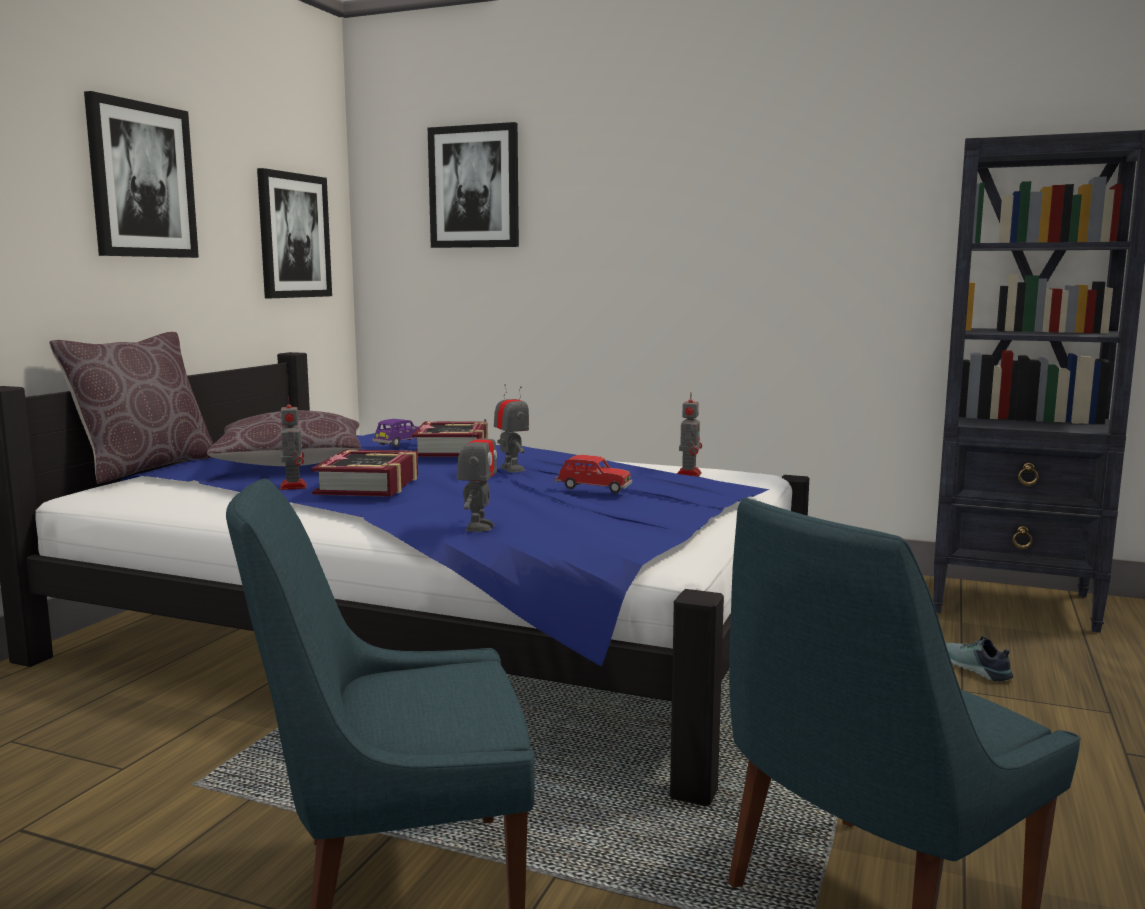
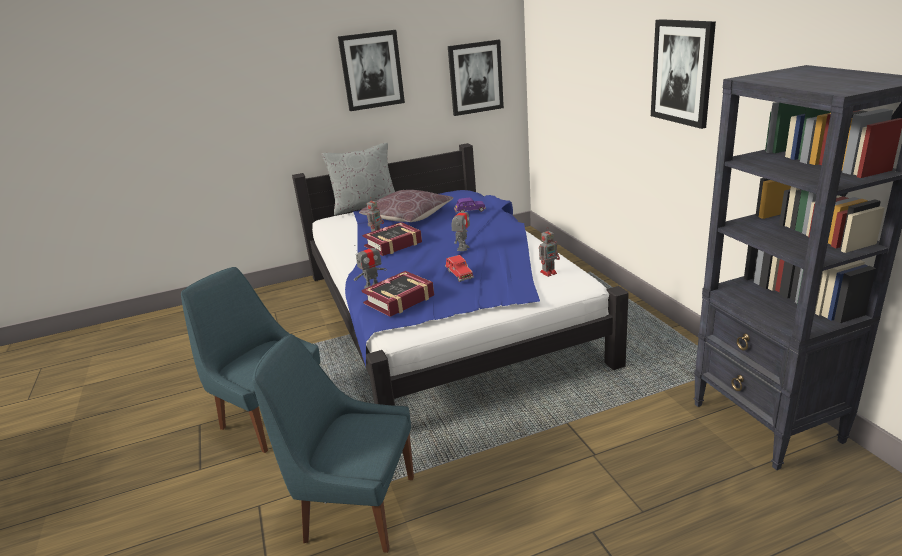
camera: 50 degrees right, 15 degrees up
brown pillow [49,332,214,484] -> grey pillow [322,143,395,216]
book [412,421,488,457] -> book moved to [361,271,434,317]
picture [428,122,519,248] -> picture moved to [651,19,716,129]
shoe [946,636,1013,681] -> none

